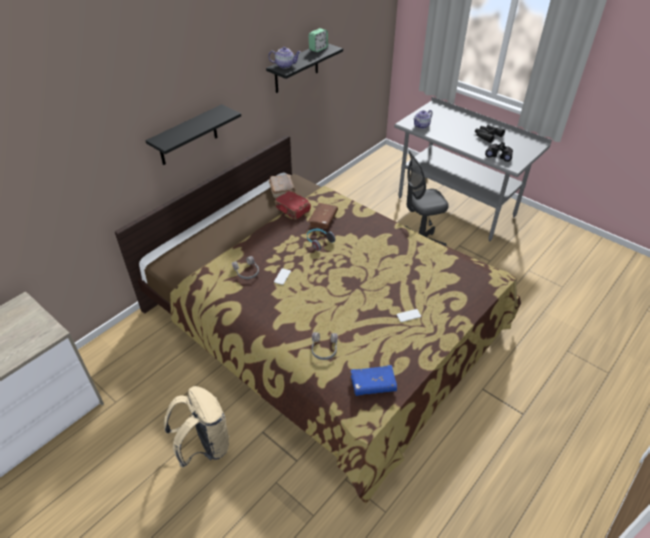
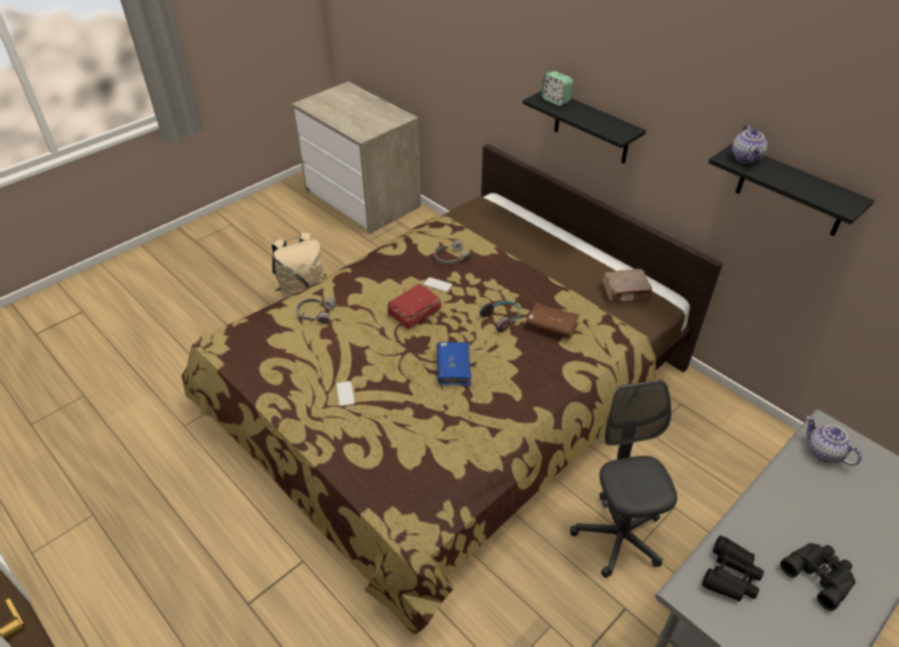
camera: 95 degrees right, 0 degrees up
red book [274,191,311,220] -> red book moved to [388,284,441,329]
alarm clock [309,28,328,52] -> alarm clock moved to [541,71,573,106]
blue book [350,365,397,396] -> blue book moved to [437,342,472,386]

